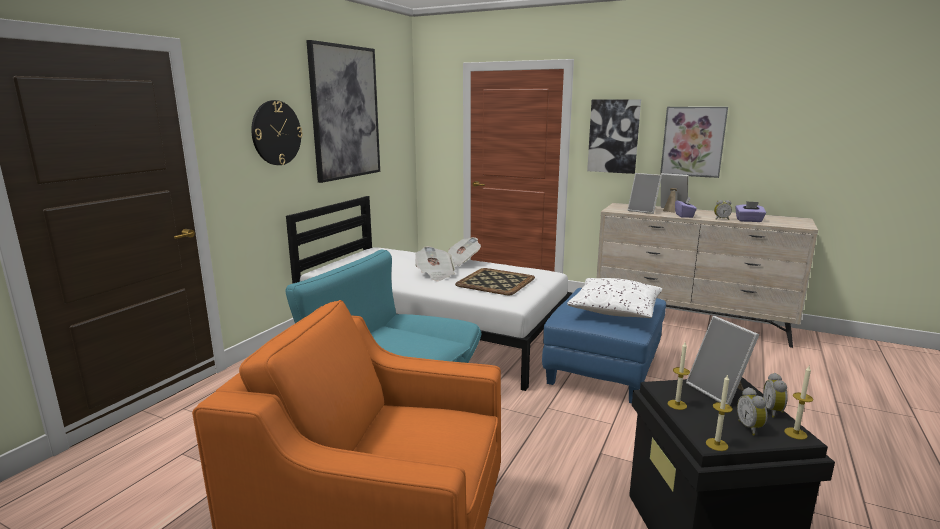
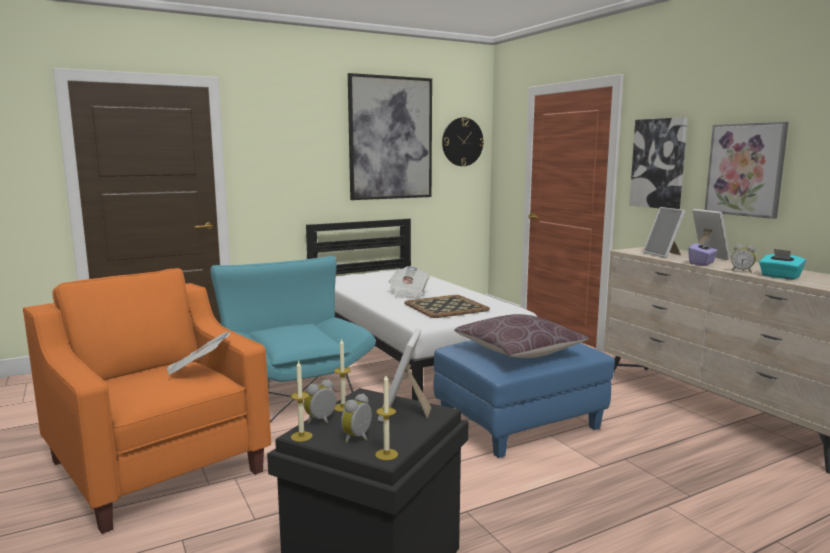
camera: 35 degrees right, 5 degrees down
wall clock [251,100,303,165] -> wall clock moved to [442,117,484,166]
newspaper [448,237,481,266] -> newspaper moved to [167,332,230,375]
white pillow [567,278,662,318] -> brown pillow [454,314,589,358]
purple tissue box [735,201,766,222] -> turquoise tissue box [759,249,806,280]
alarm clock [763,373,788,418] -> alarm clock moved to [304,379,337,424]

